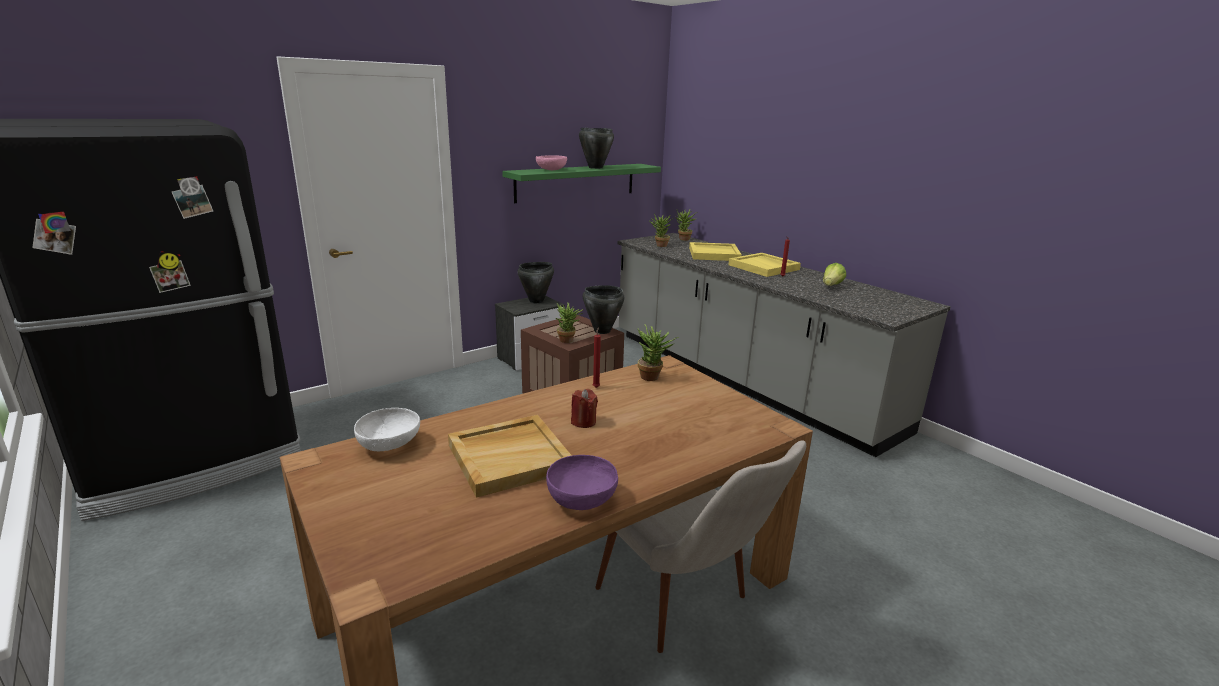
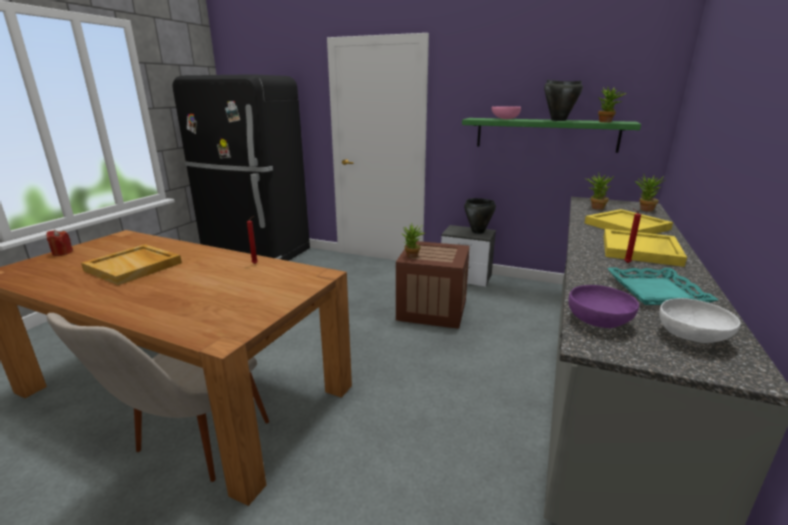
camera: 60 degrees right, 0 degrees up
white bowl [354,408,420,451] -> white bowl moved to [659,298,741,343]
purple bowl [546,455,618,510] -> purple bowl moved to [568,285,639,328]
red candle [571,389,598,428] -> red candle moved to [46,230,73,256]
black cooking pot [583,285,624,334] -> none
potted plant [637,325,679,381] -> potted plant moved to [598,86,627,122]
lettuce [823,263,846,286] -> turquoise tray [607,268,718,305]

